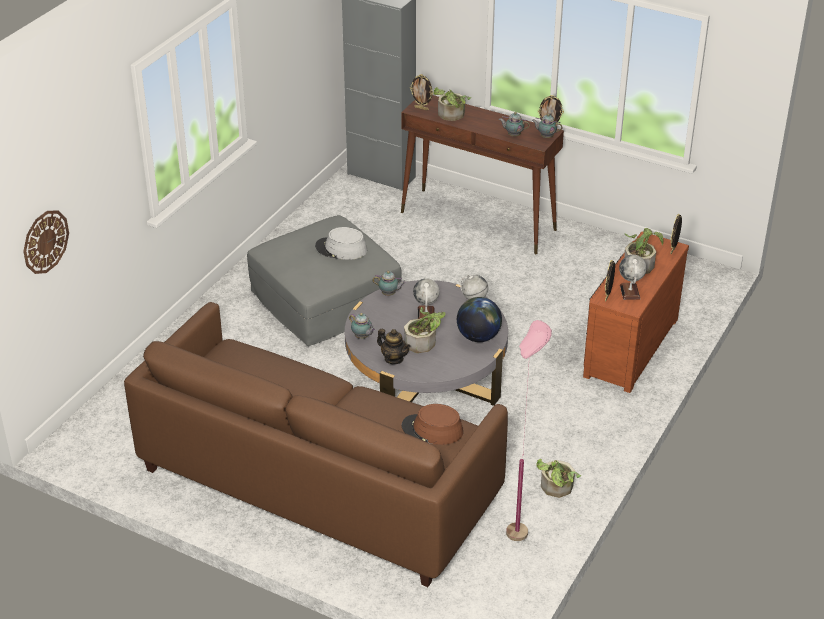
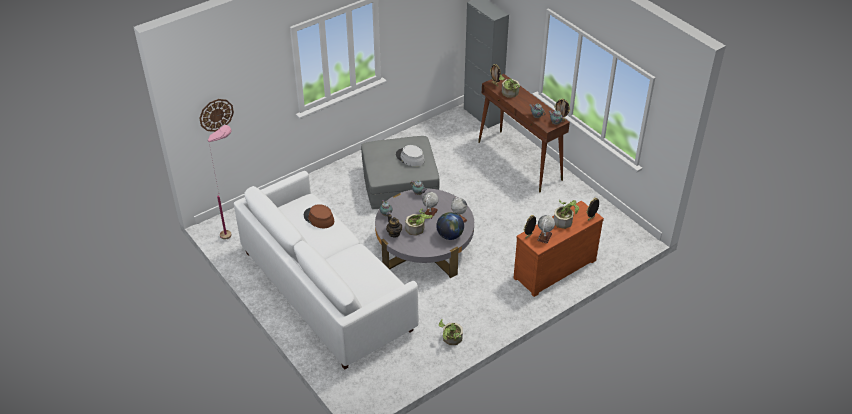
camera: 25 degrees right, 5 degrees up
brown sofa [124,302,508,587] -> white sofa [234,171,419,370]
brown hat [401,404,463,445] -> brown hat moved to [304,204,334,228]
pink floor lamp [506,320,552,541] -> pink floor lamp moved to [208,125,232,240]

